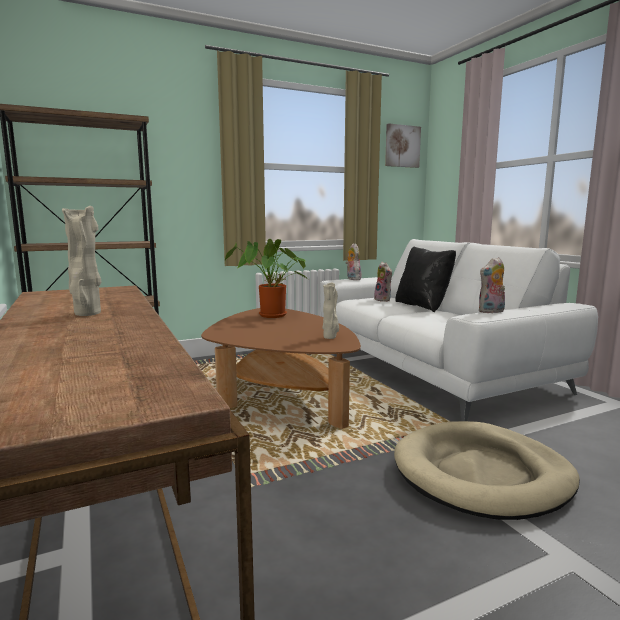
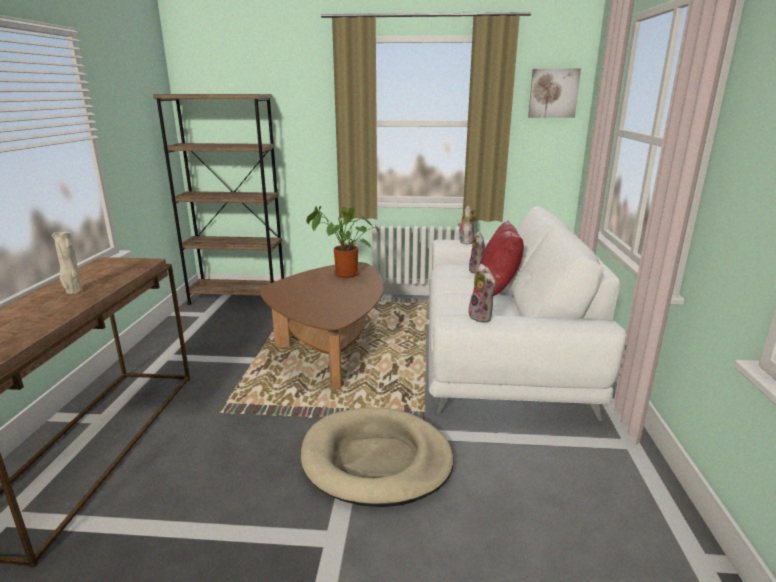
camera: 30 degrees right, 10 degrees up
beige vase [322,282,339,339] -> none
black pillow [395,246,456,312] -> red pillow [480,221,524,296]
plush toy [478,257,505,313] -> plush toy turned 120 degrees counterclockwise [466,264,496,323]

